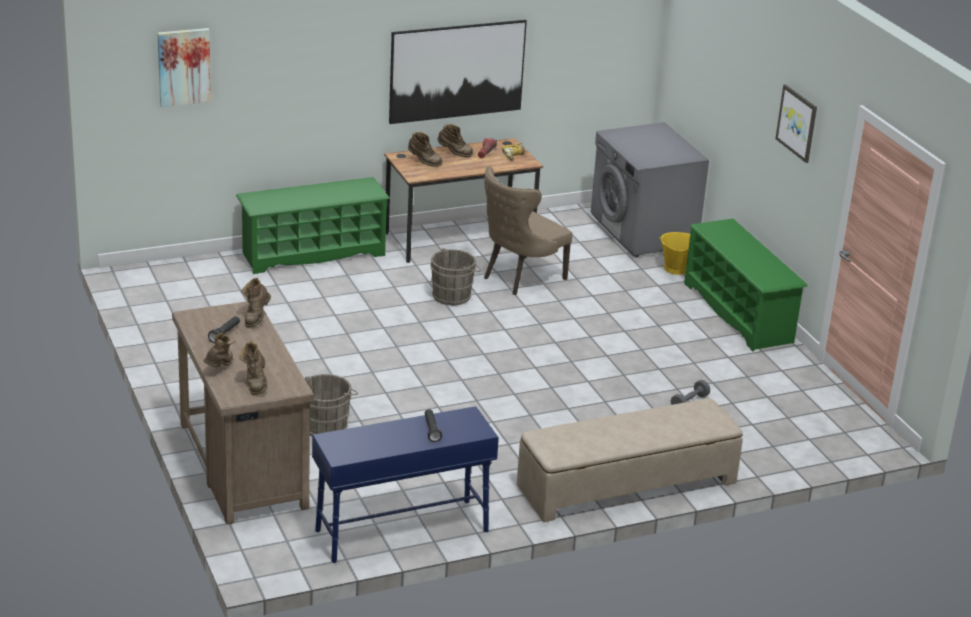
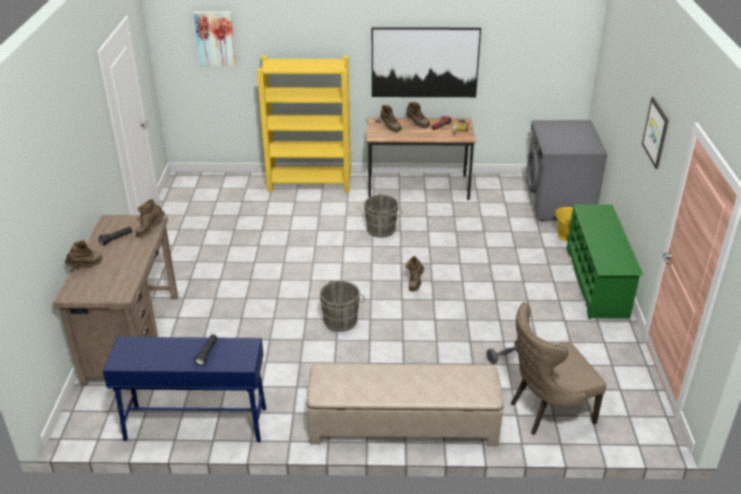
camera: 25 degrees right, 5 degrees up
green shoe rack [236,177,390,274] -> yellow bookcase [257,56,351,192]
brown boot [239,341,267,395] -> brown boot moved to [405,256,424,291]
grey bucket [305,374,358,436] -> grey bucket moved to [319,281,365,332]
beige chair [484,166,572,295] -> beige chair moved to [511,302,606,435]

